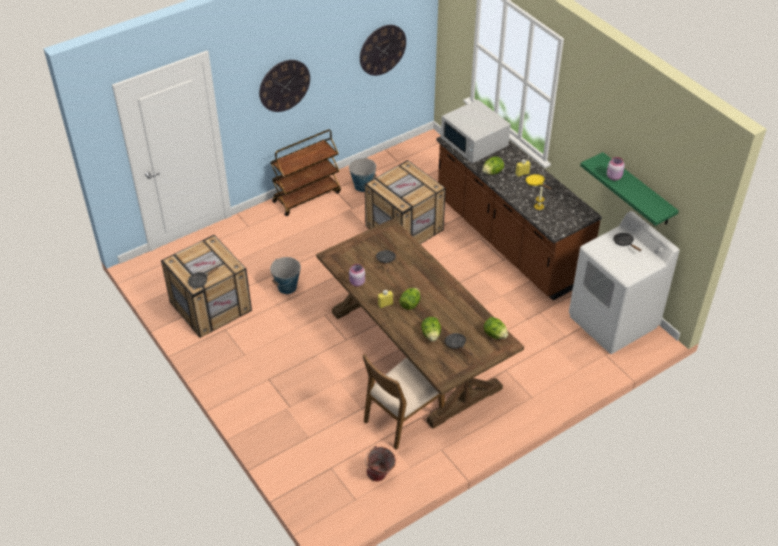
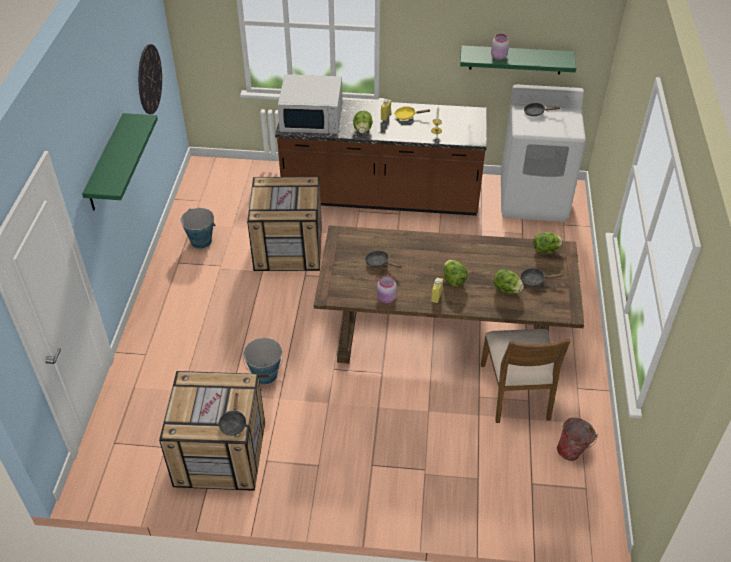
camera: 50 degrees left, 0 degrees up
wall clock [259,60,310,112] -> green shelf [82,113,158,211]
brown cart [270,129,341,216] -> none

